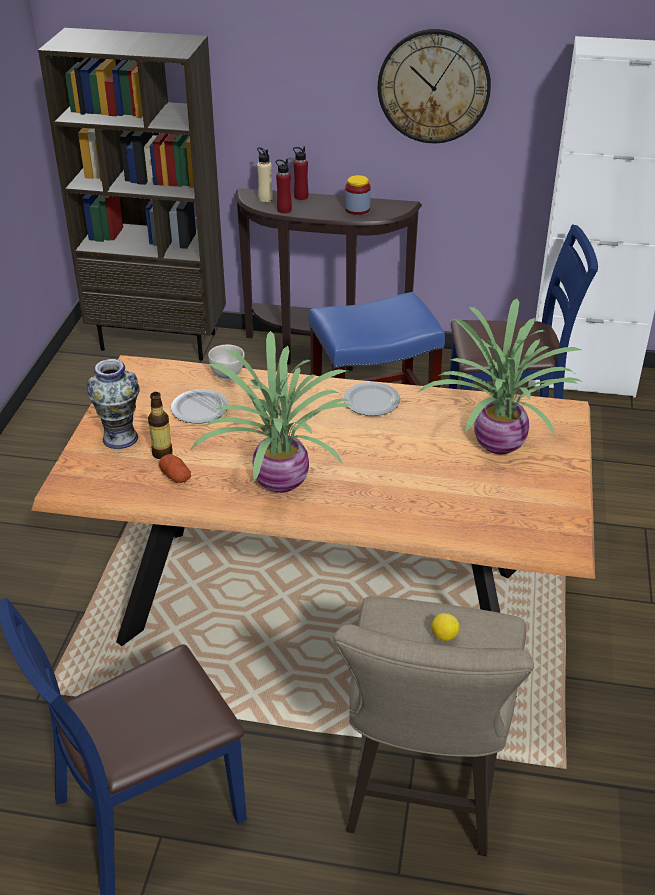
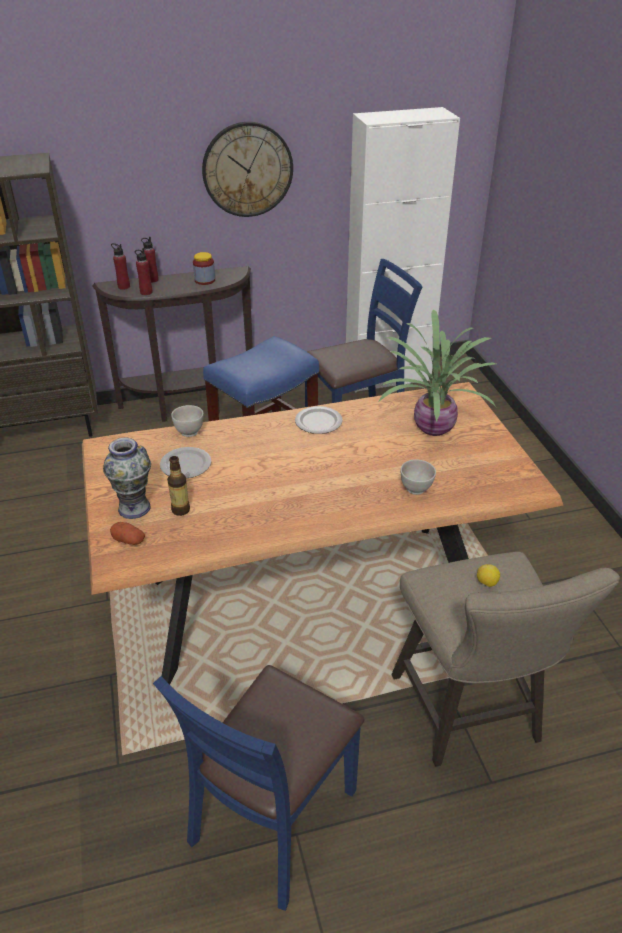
camera: 25 degrees left, 0 degrees up
potato [159,454,191,483] -> potato moved to [110,522,145,545]
potted plant [190,331,353,493] -> none
beige bottle [257,147,273,202] -> red bottle [111,243,130,290]
none -> white bowl [401,459,436,495]

